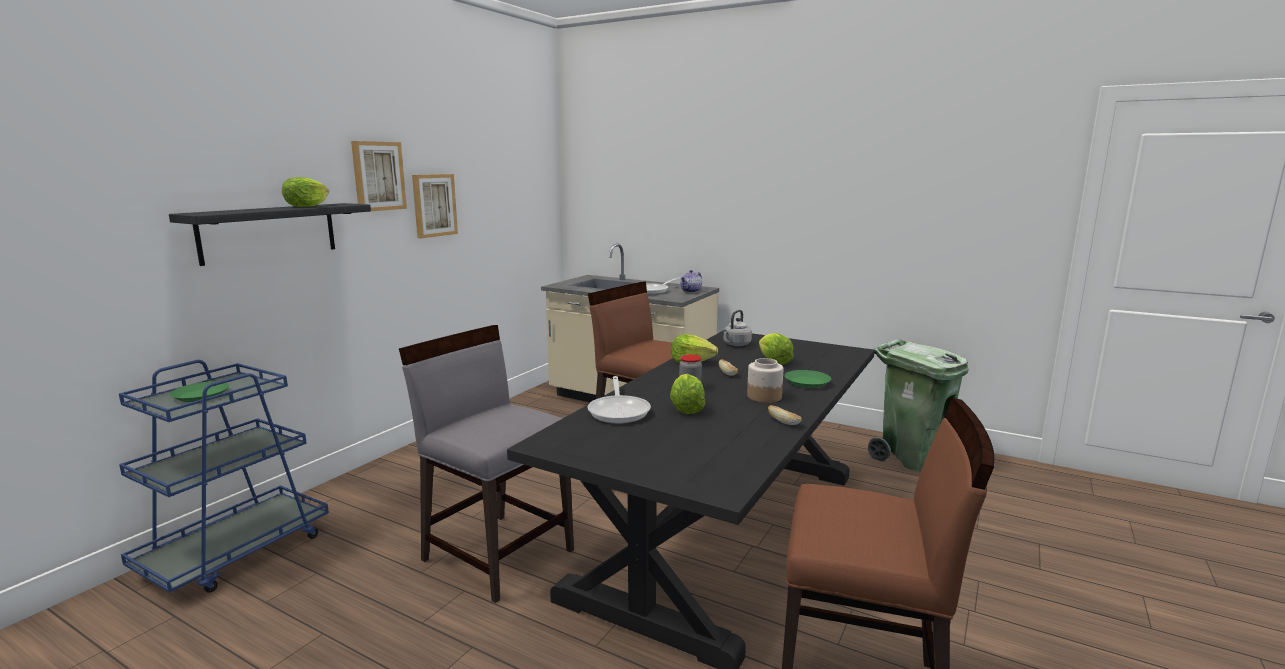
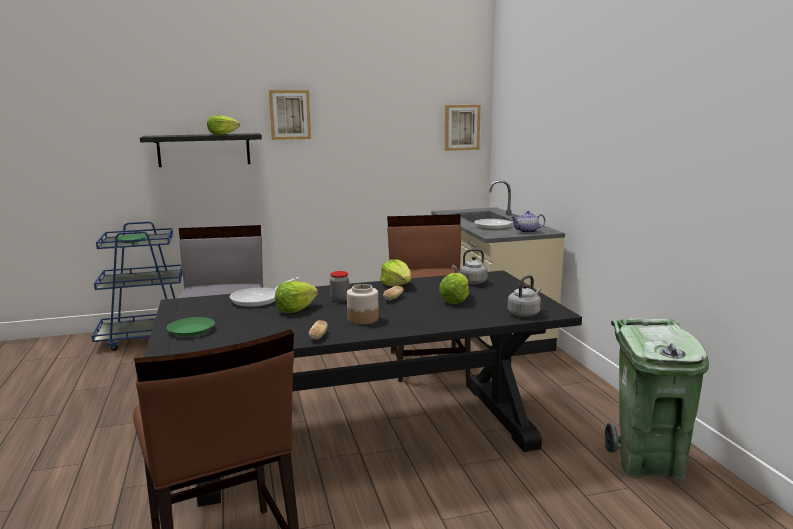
camera: 45 degrees right, 0 degrees up
picture [412,174,458,238] -> picture moved to [445,105,481,151]
green plate [785,370,831,388] -> green plate moved to [167,317,215,337]
none -> grey kettle [508,275,541,317]

